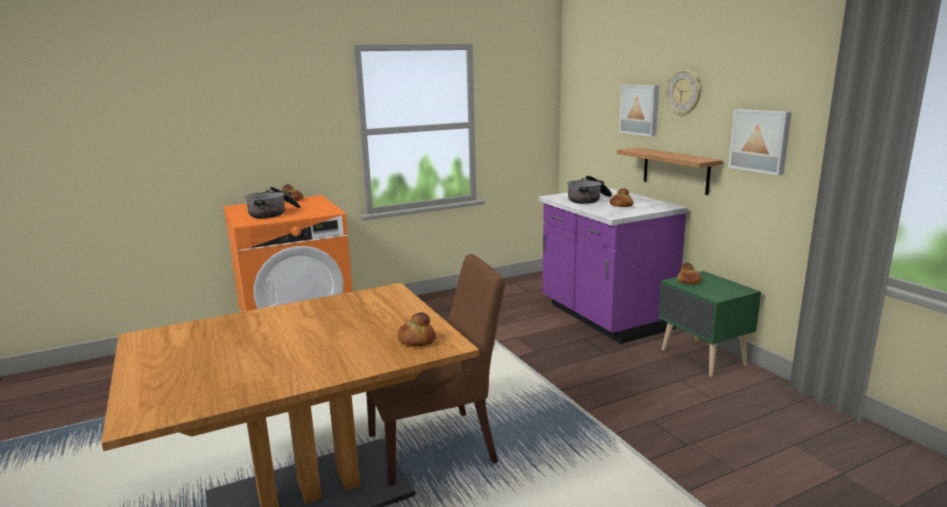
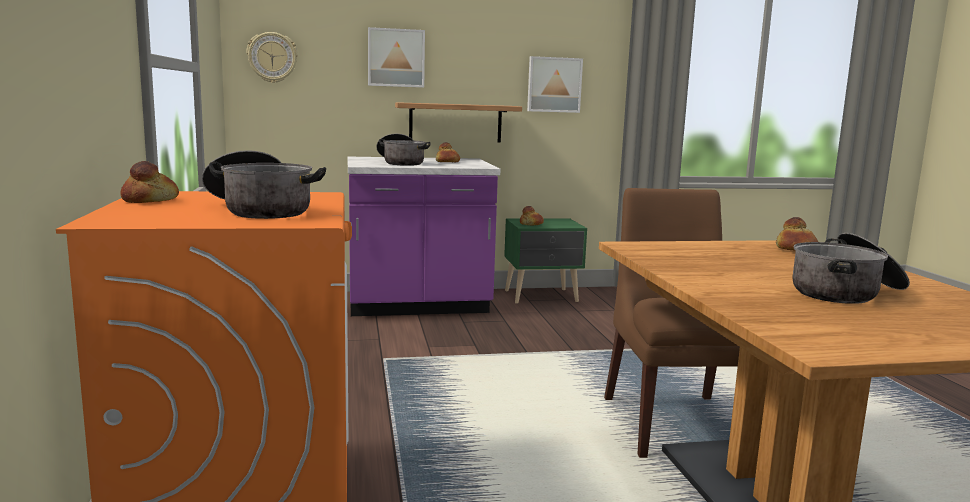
camera: 75 degrees left, 5 degrees down
wall clock [666,69,702,116] -> wall clock moved to [247,32,298,83]
none -> cooking pot [793,233,910,304]

